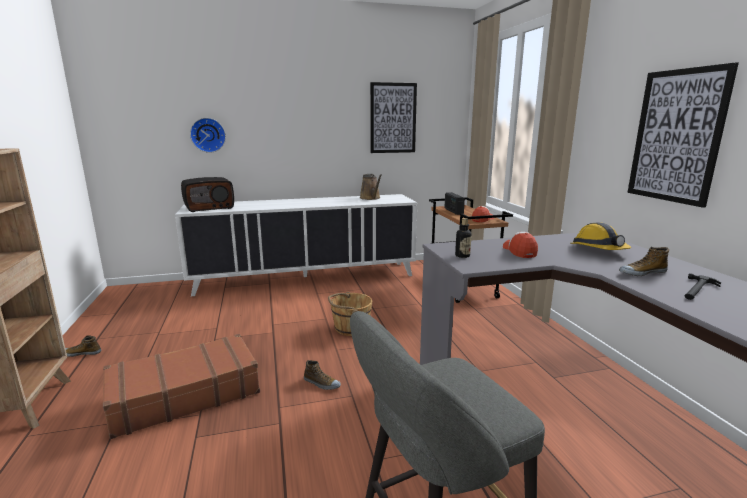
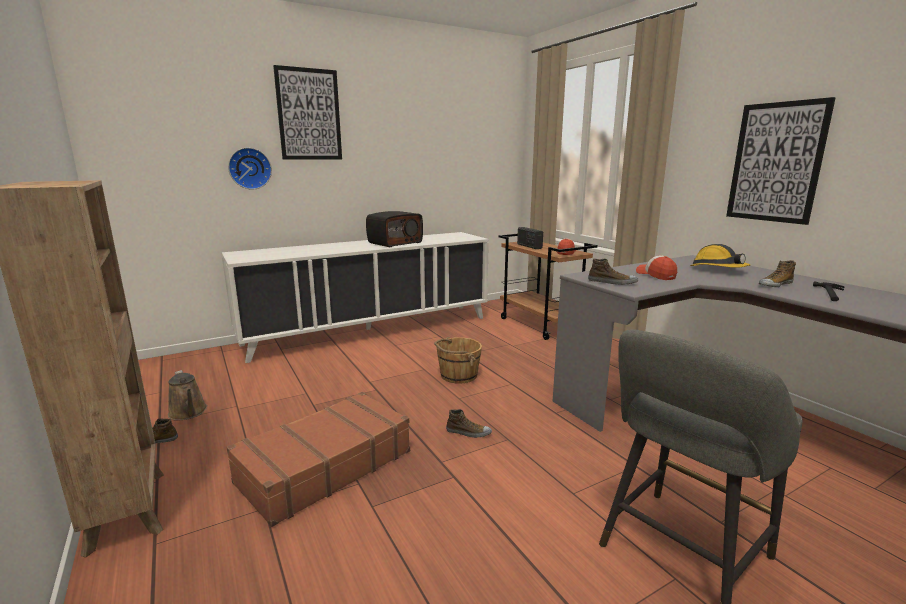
camera: 15 degrees left, 0 degrees up
radio [181,177,234,212] -> radio moved to [366,211,423,247]
brown watering can [360,174,382,200] -> brown watering can moved to [168,370,207,420]
picture [370,82,417,153] -> picture moved to [273,65,342,160]
bottle [455,218,472,258] -> shoe [588,258,638,285]

